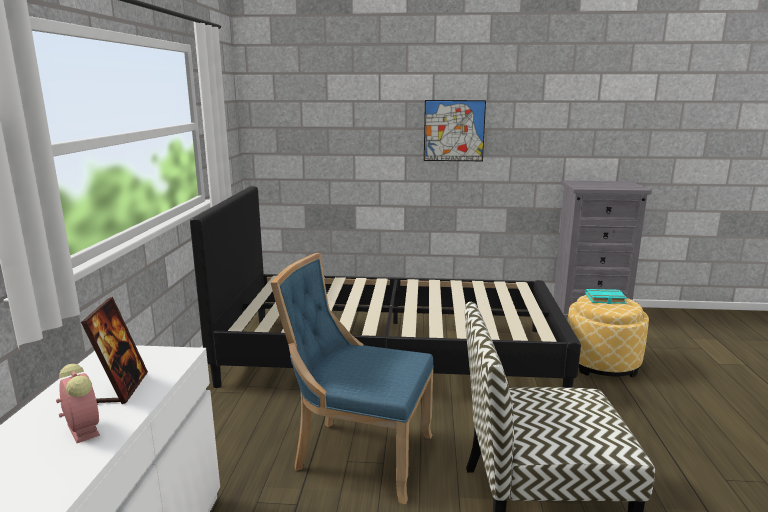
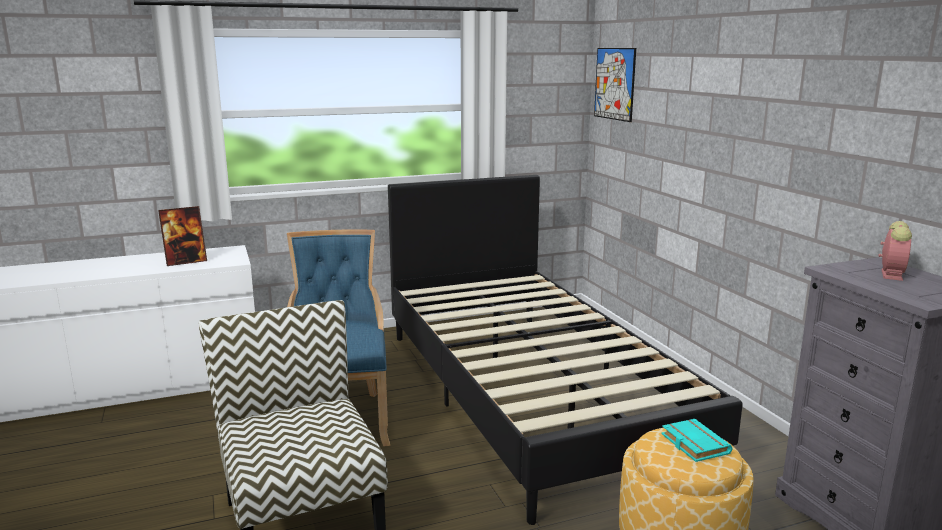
camera: 65 degrees right, 0 degrees up
alarm clock [56,364,100,443] -> alarm clock moved to [878,221,912,281]
picture [424,100,486,161] -> picture moved to [594,48,636,122]

